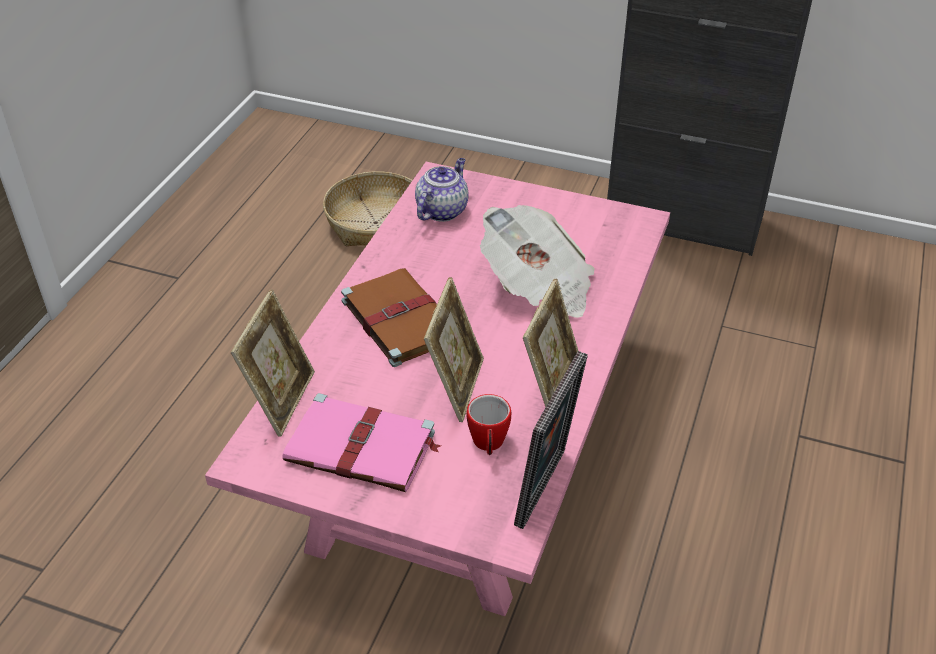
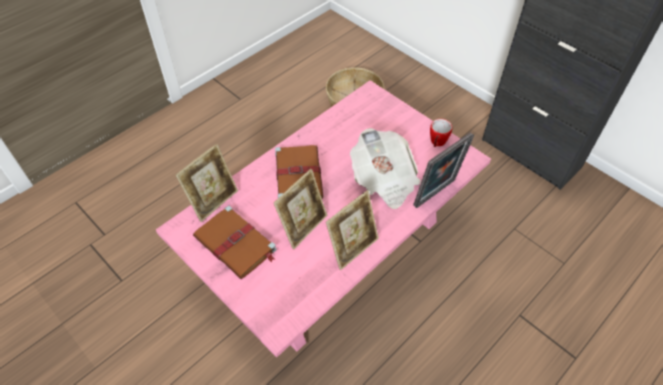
camera: 25 degrees right, 10 degrees up
pink book [282,393,441,492] -> brown book [193,206,277,279]
teapot [415,158,469,222] -> none
mug [467,394,511,455] -> mug moved to [430,119,452,147]
picture frame [514,351,588,529] -> picture frame moved to [413,132,474,208]

